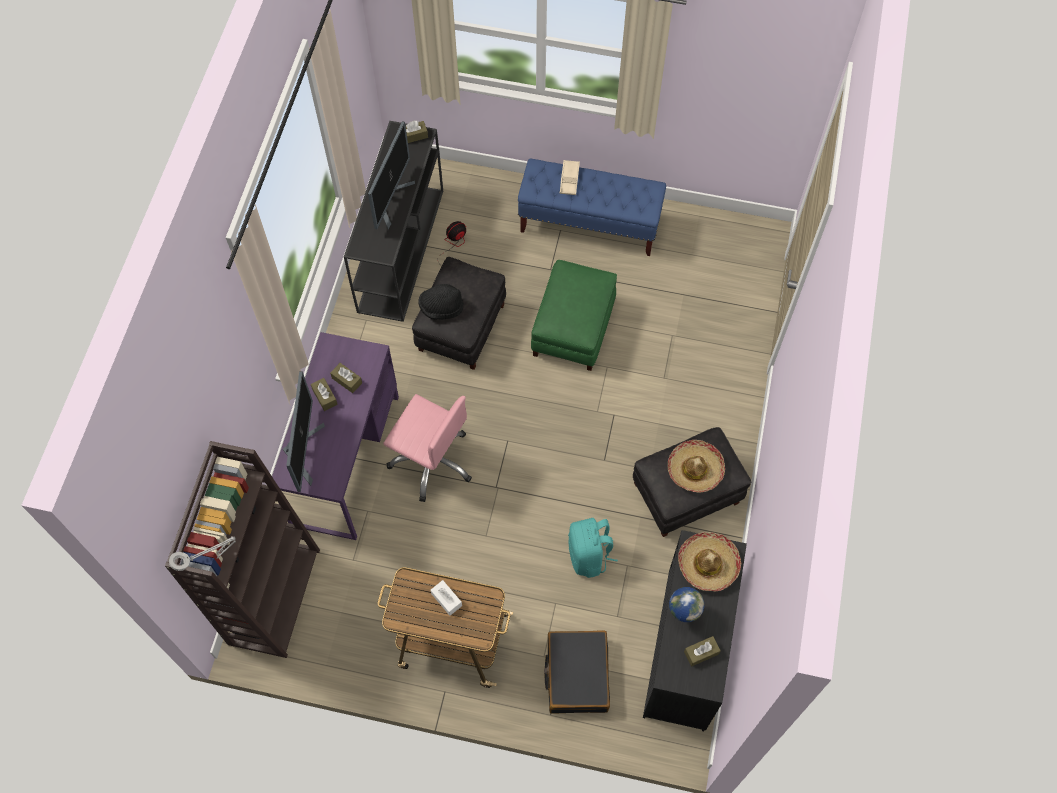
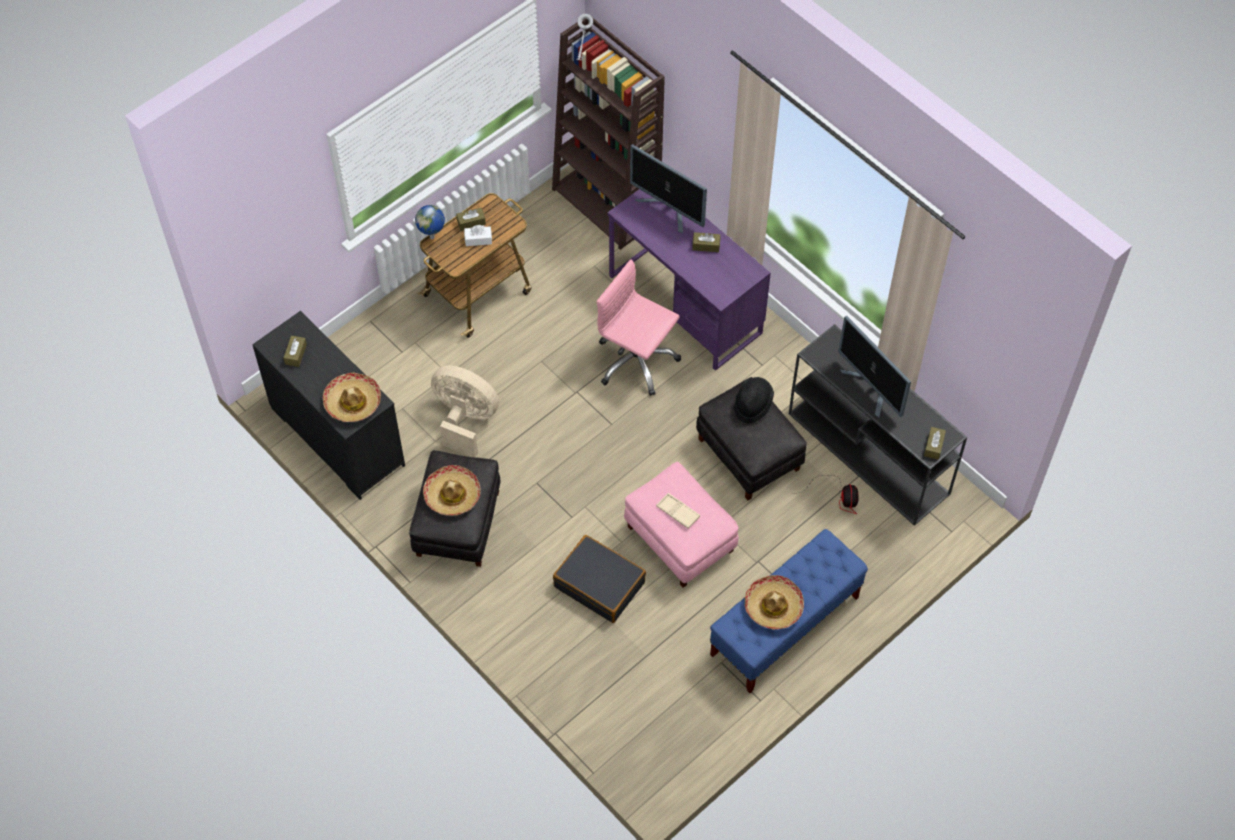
camera: 125 degrees right, 5 degrees down
brown tissue box [330,363,362,393] -> brown tissue box moved to [456,208,486,231]
pink office chair [383,394,472,502] -> pink office chair turned 60 degrees clockwise [596,259,681,396]
green ottoman [531,260,617,371] -> pink ottoman [624,462,739,588]
black suitcase [544,630,610,714] -> black suitcase moved to [553,535,646,623]
beige tray [559,160,580,195] -> beige tray moved to [656,493,700,529]
turquoise backpack [568,518,618,578] -> beige fan [431,365,499,457]
globe [669,587,704,622] -> globe moved to [415,205,445,239]
none -> hat [745,575,804,630]

